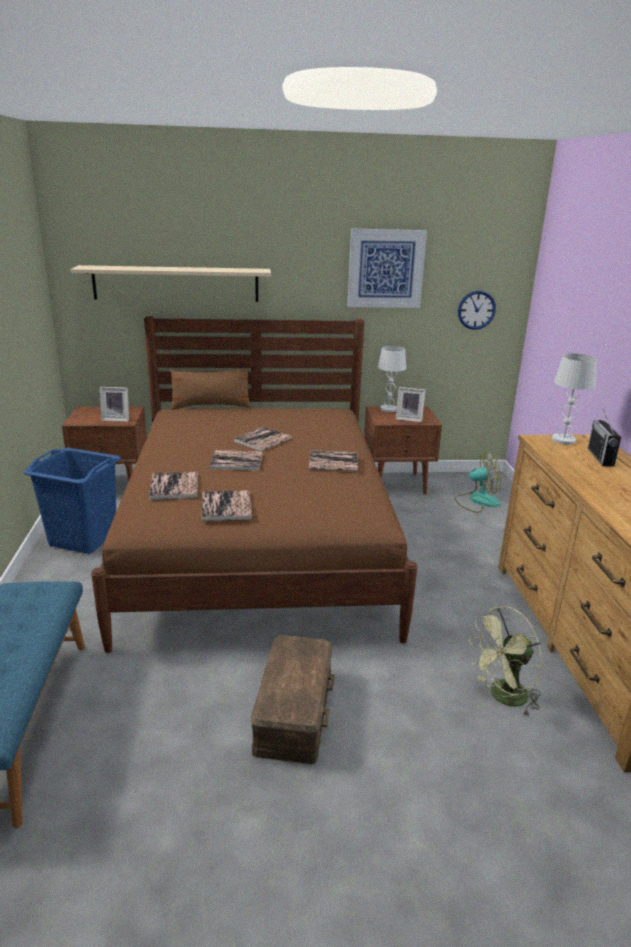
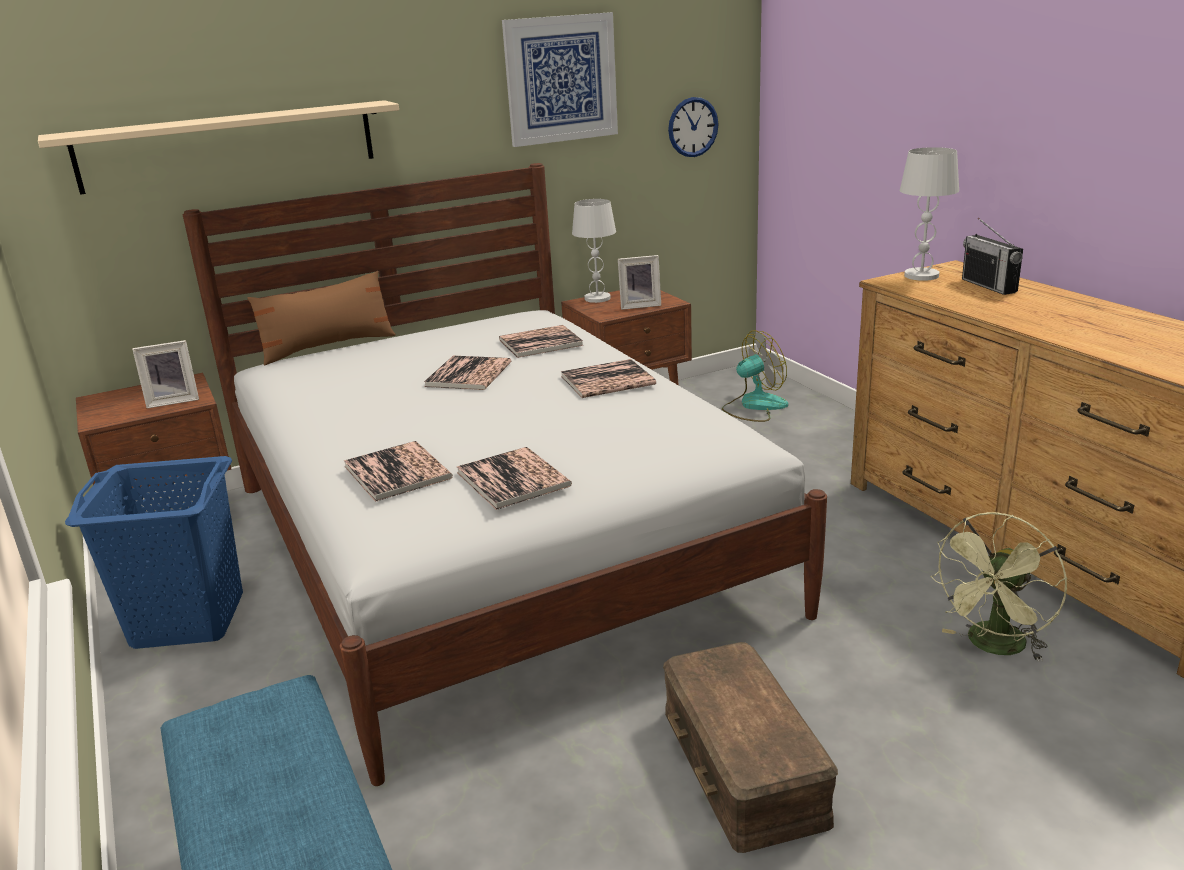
camera: 20 degrees left, 0 degrees up
brown bed [91,316,417,653] -> white bed [183,163,827,786]
book [209,450,263,471] -> book moved to [499,325,584,358]

